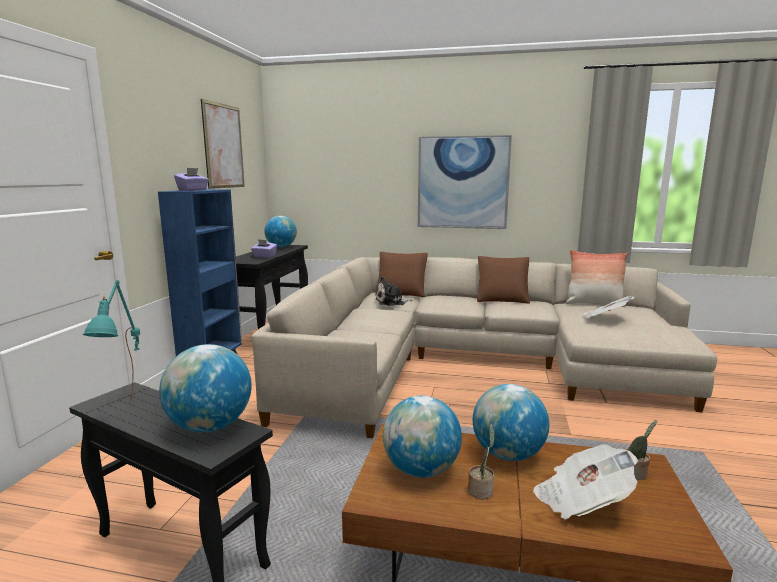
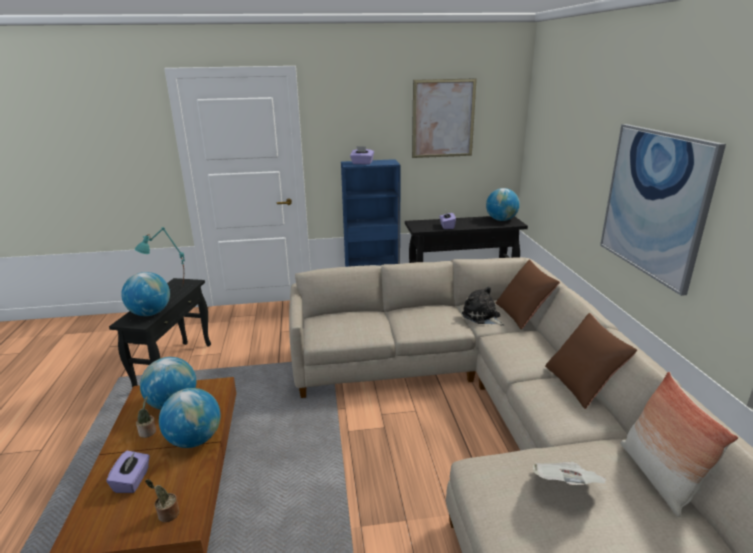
camera: 70 degrees right, 10 degrees up
newspaper [533,444,638,520] -> purple tissue box [106,451,150,493]

